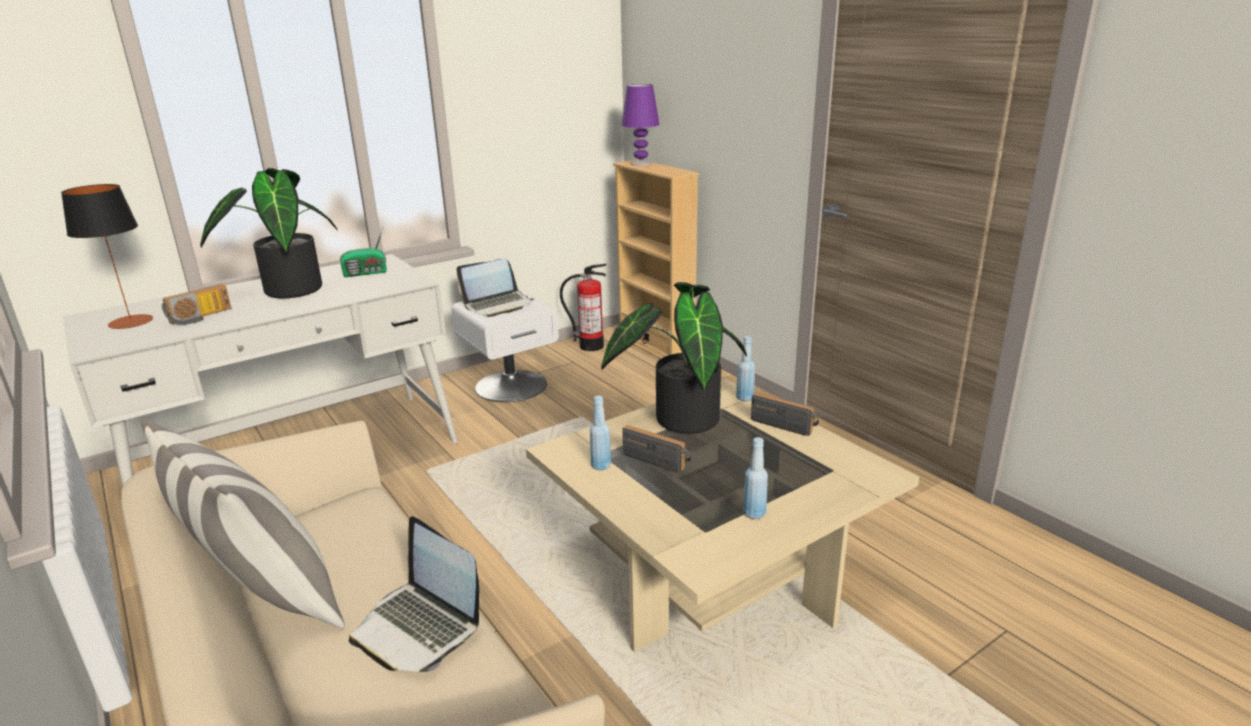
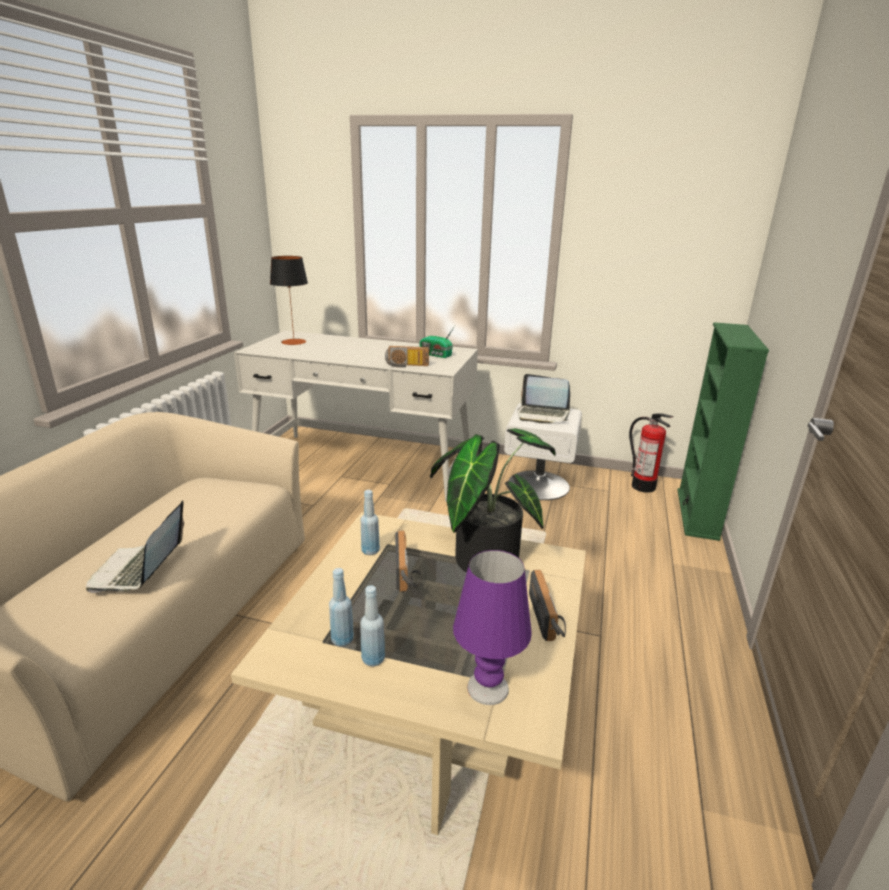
camera: 50 degrees right, 0 degrees up
pillow [141,419,345,629] -> none
radio [162,284,231,325] -> radio moved to [385,346,429,368]
potted plant [200,168,337,299] -> none
beige bookcase [613,159,699,359] -> green bookcase [678,323,769,541]
purple table lamp [621,84,660,166] -> purple table lamp moved to [453,550,532,705]
blue bottle [736,336,755,401] -> blue bottle moved to [329,568,354,646]

